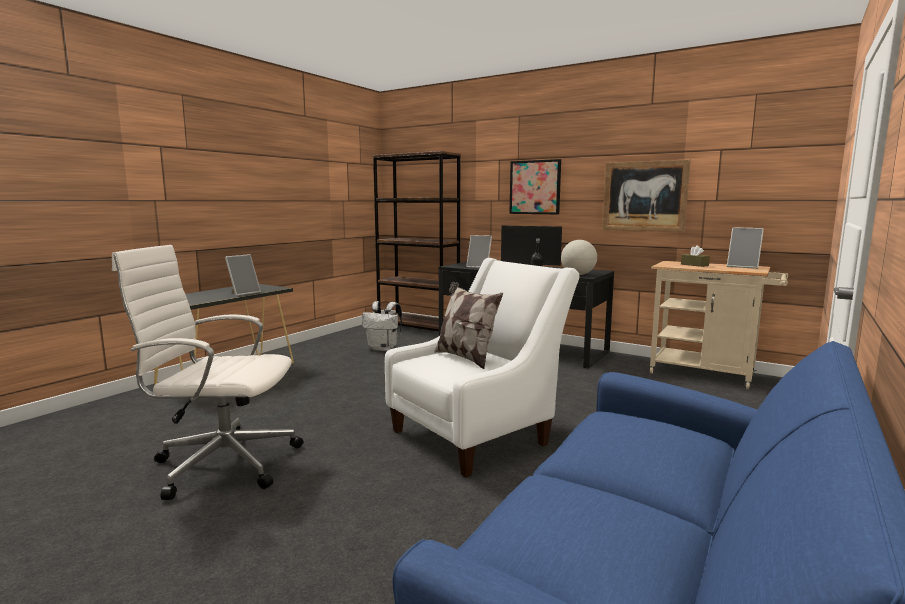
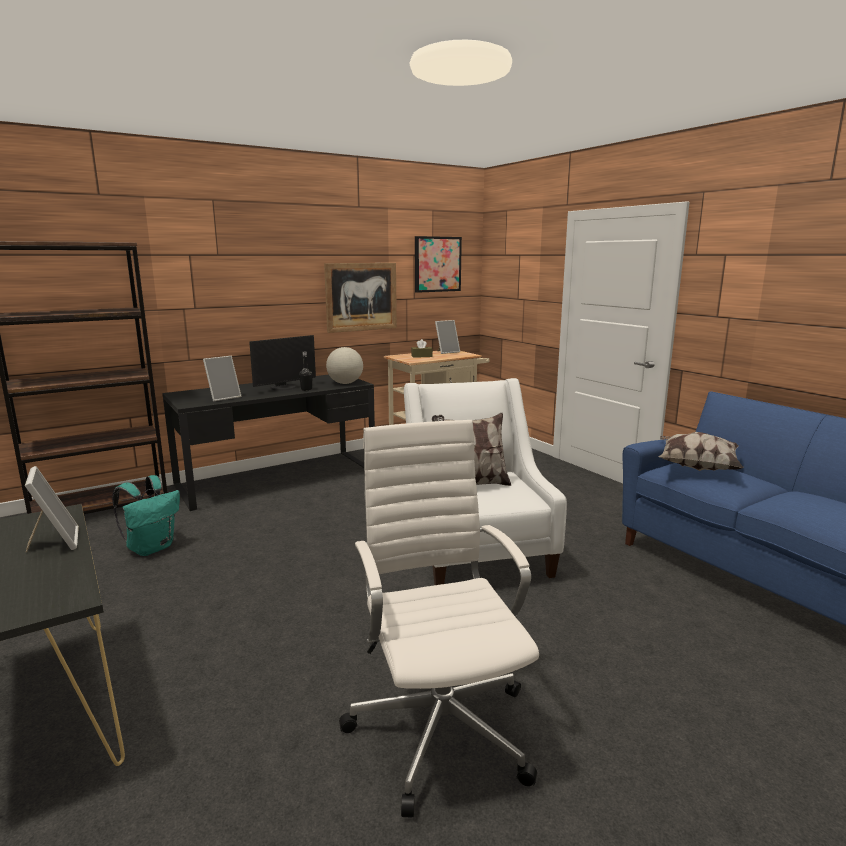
camera: 65 degrees left, 5 degrees up
white office chair [112,245,303,500] -> white office chair turned 135 degrees clockwise [339,420,539,817]
white backpack [362,301,402,351] -> turquoise backpack [112,475,180,556]
picture [509,159,561,214] -> picture moved to [415,236,462,293]
none -> pillow [658,432,744,471]

